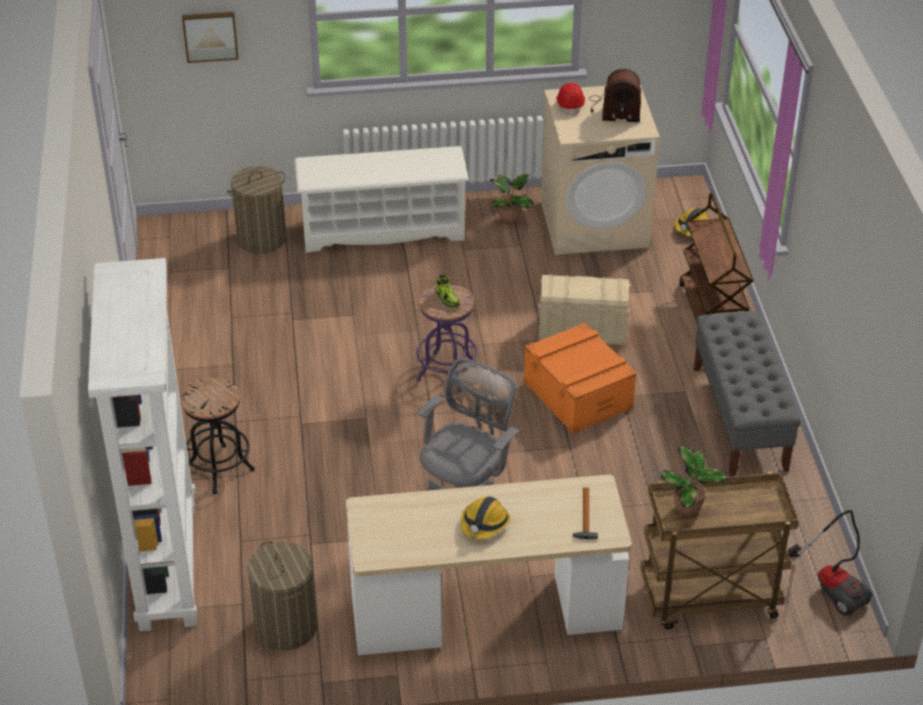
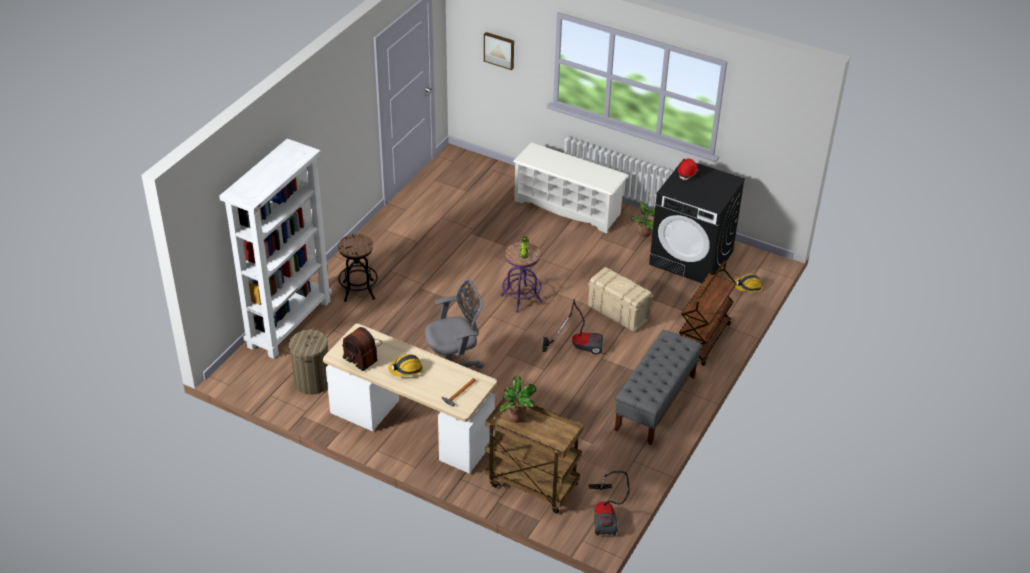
camera: 35 degrees right, 0 degrees up
laundry basket [227,166,286,254] -> none
orange storage box [524,323,637,434] -> vacuum cleaner [542,299,603,355]
beige washing machine [541,85,660,255] -> black washing machine [649,159,745,283]
radio [589,69,641,122] -> radio moved to [342,327,382,371]

